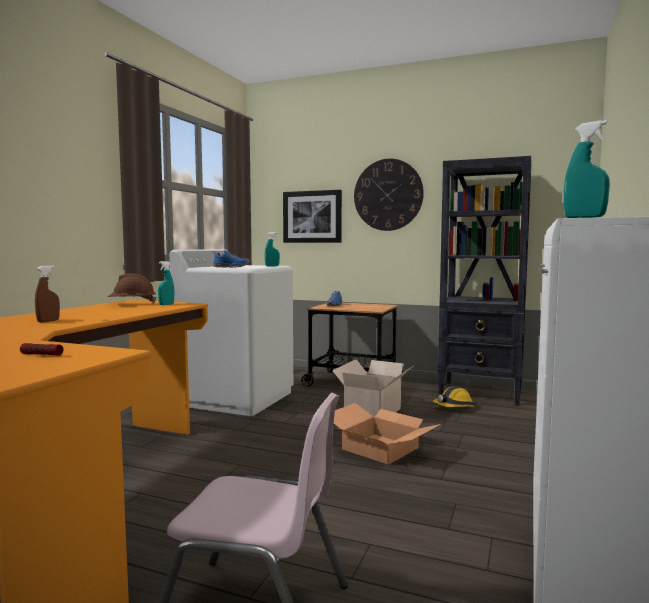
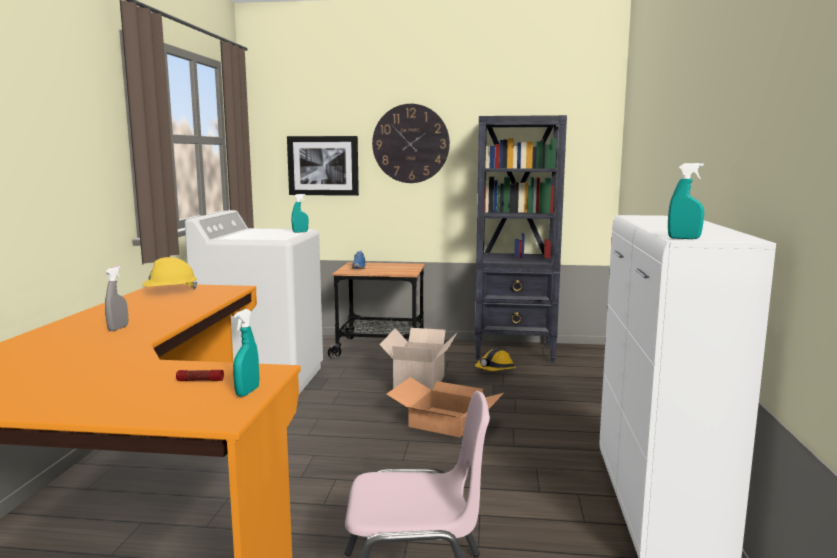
camera: 15 degrees left, 5 degrees up
brown spray bottle [35,265,60,323] -> grey spray bottle [105,266,128,331]
brown hard hat [108,273,157,303] -> yellow hard hat [142,257,198,290]
turquoise spray bottle [158,261,174,305] -> turquoise spray bottle moved to [233,309,259,397]
blue shoe [212,250,249,268] -> none

